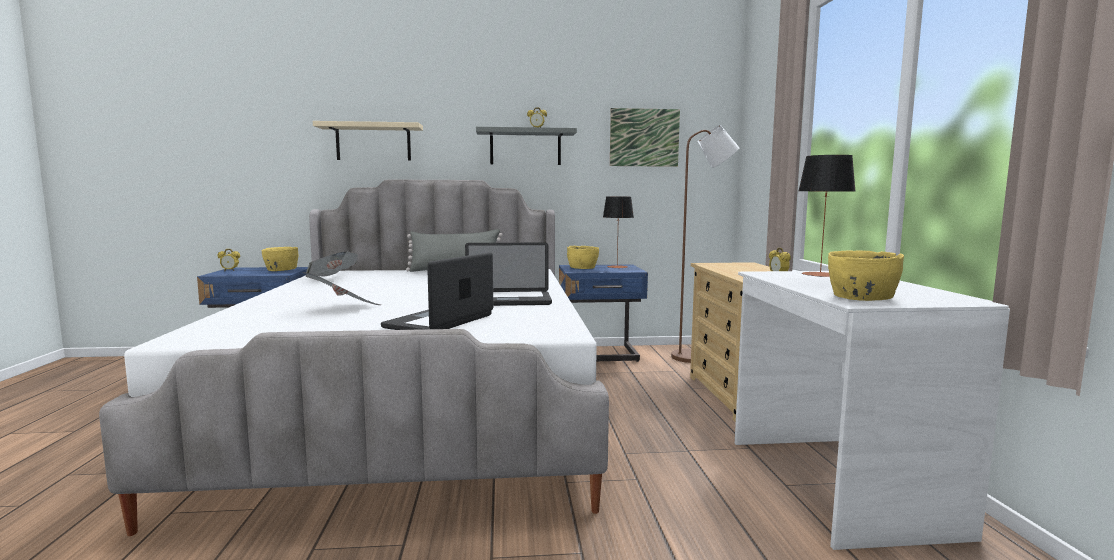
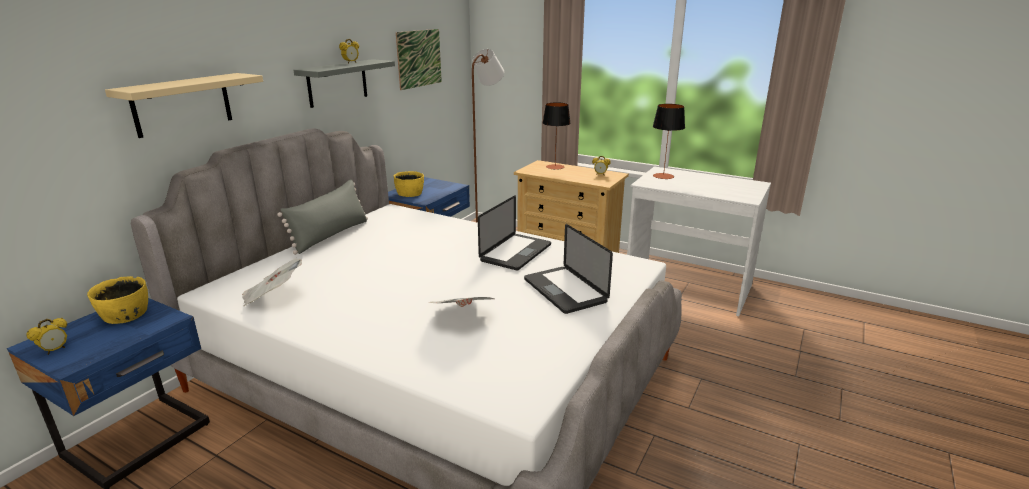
camera: 55 degrees left, 15 degrees up
table lamp [603,197,634,268] -> table lamp moved to [543,102,571,170]
yellow bowl [828,250,904,301] -> none

